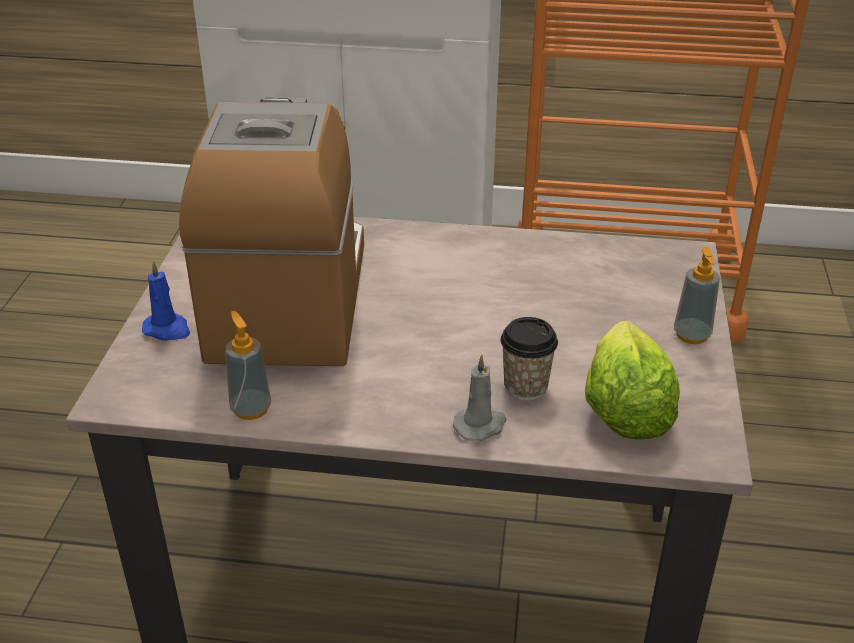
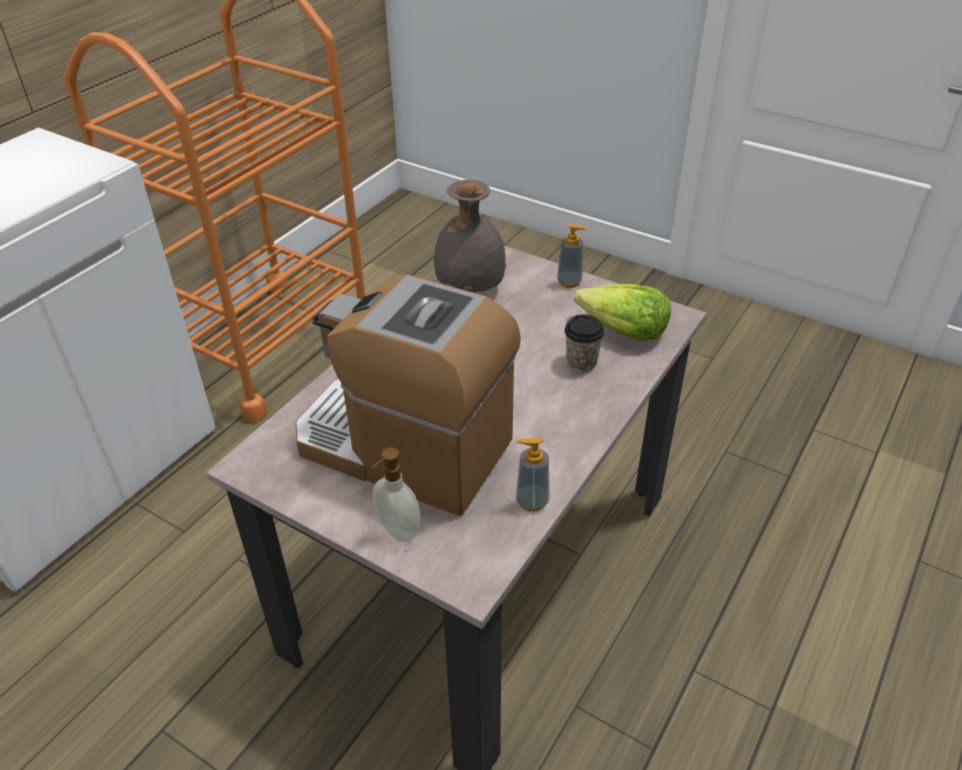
camera: 65 degrees left, 5 degrees up
blue candle [142,260,190,341] -> soap dispenser [372,447,420,542]
grey candle [453,354,506,441] -> none
none -> grey vase [434,180,506,292]

